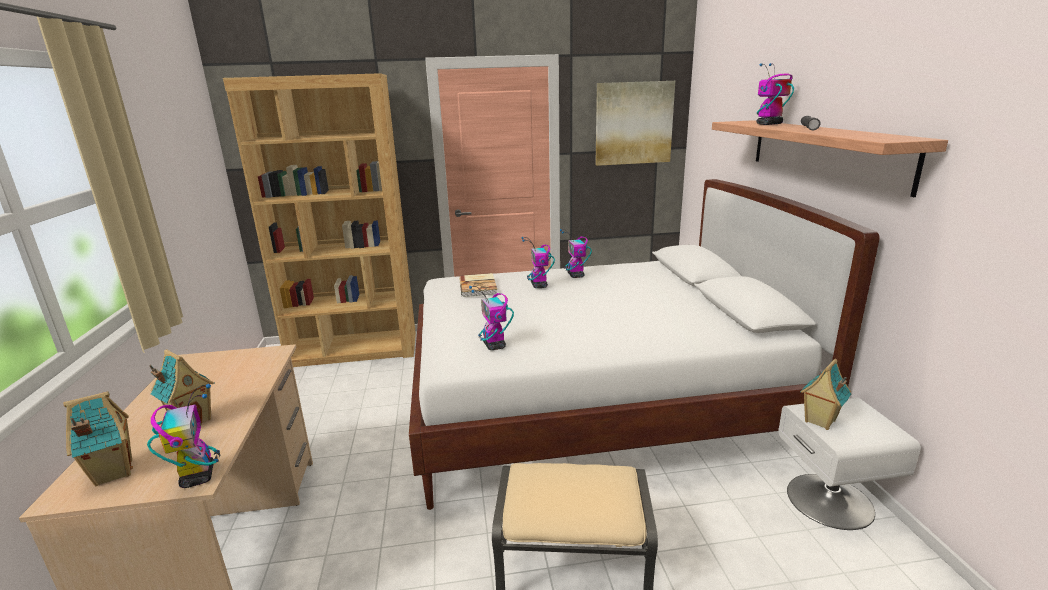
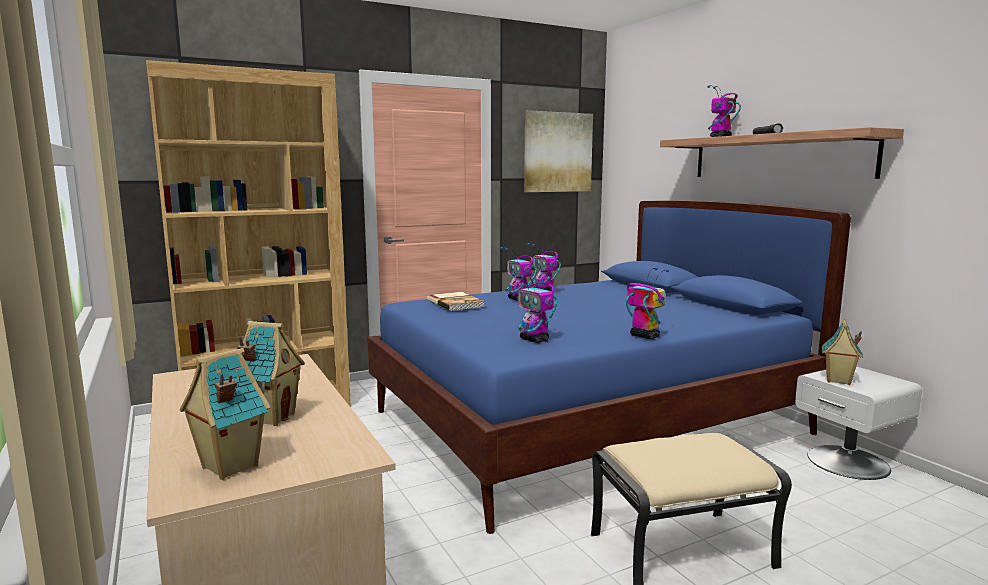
camera: 20 degrees left, 10 degrees down
toy robot [147,384,220,488] -> toy robot moved to [626,267,669,339]
white bed [409,179,880,510] -> blue bed [367,200,851,534]

